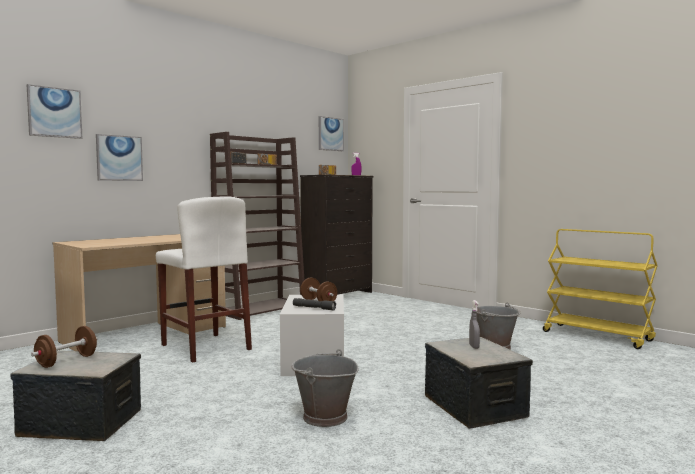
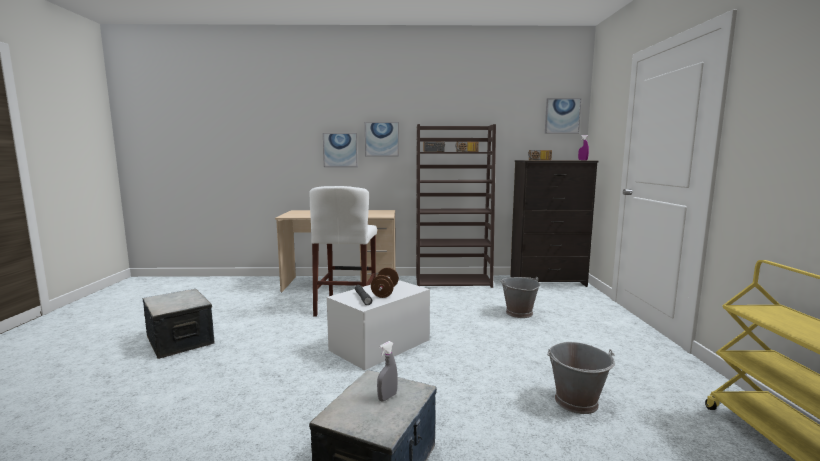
camera: 45 degrees right, 5 degrees up
picture [27,84,83,139] -> picture moved to [365,122,399,157]
brown dumbbell [31,326,98,368] -> none
grey bucket [291,349,358,427] -> grey bucket moved to [500,277,540,318]

